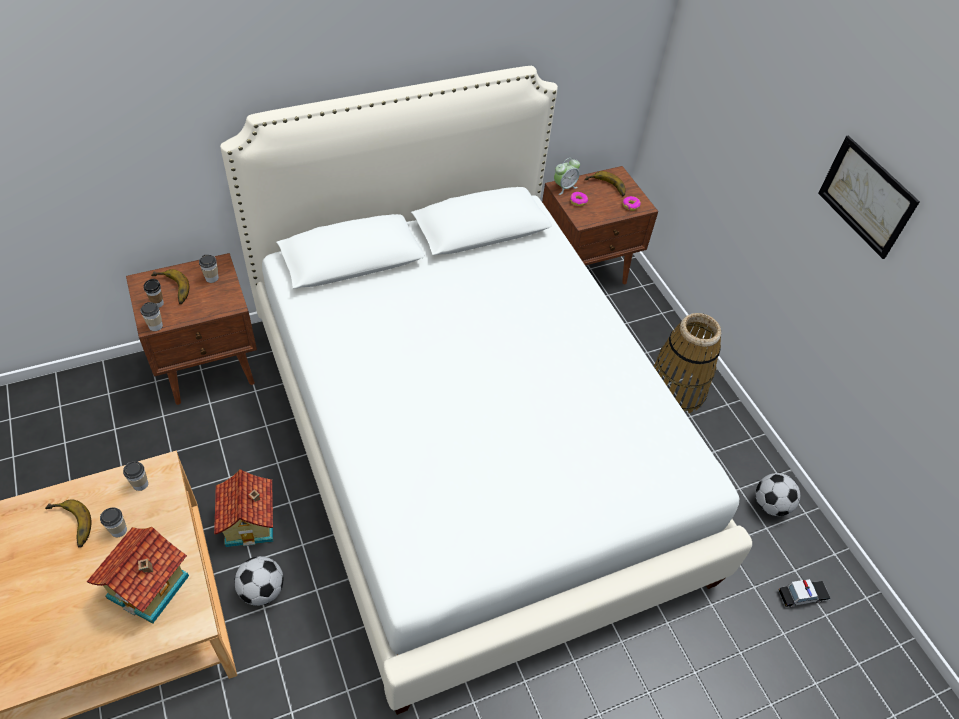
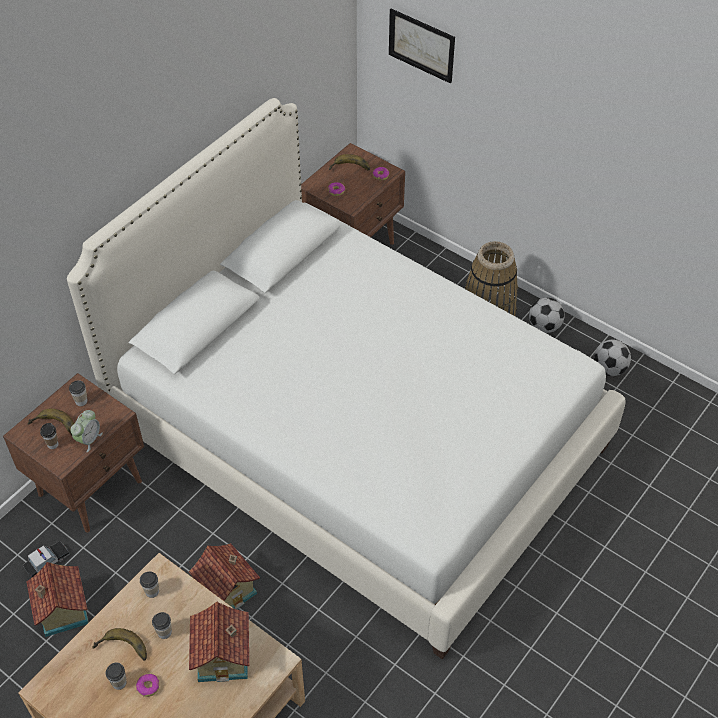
camera: 25 degrees left, 0 degrees up
cup [140,302,163,331] -> cup moved to [106,663,127,690]
football [234,556,284,606] -> football moved to [529,298,565,333]
alarm clock [554,158,580,195] -> alarm clock moved to [71,410,103,452]
toy car [778,579,830,607] -> toy car moved to [23,541,70,577]
picture [818,136,920,259] -> picture moved to [389,9,455,84]
none -> toy house [26,562,89,637]
none -> donut [136,674,159,697]

